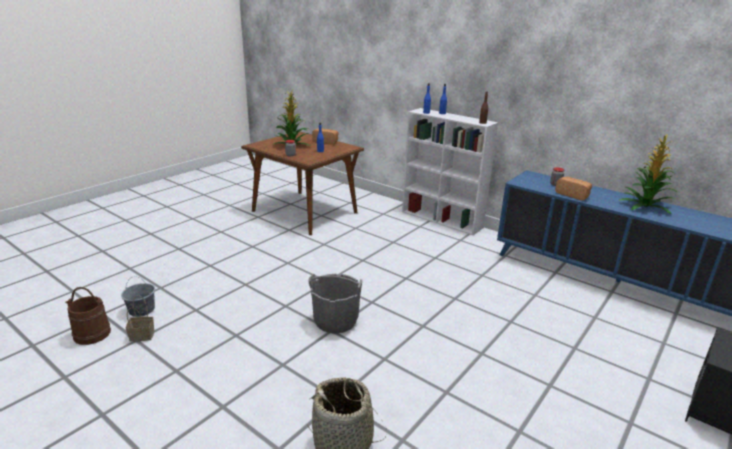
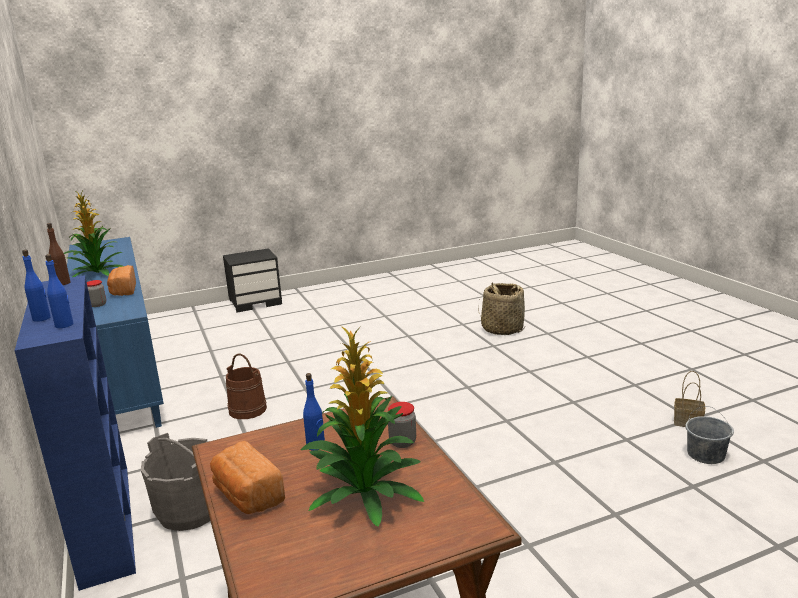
camera: 150 degrees left, 5 degrees down
brown bucket [65,287,111,345] -> brown bucket moved to [226,353,267,419]
grey bucket [308,274,362,334] -> grey bucket moved to [141,433,210,531]
white bookcase [402,108,498,235] -> blue bookcase [15,275,136,591]

